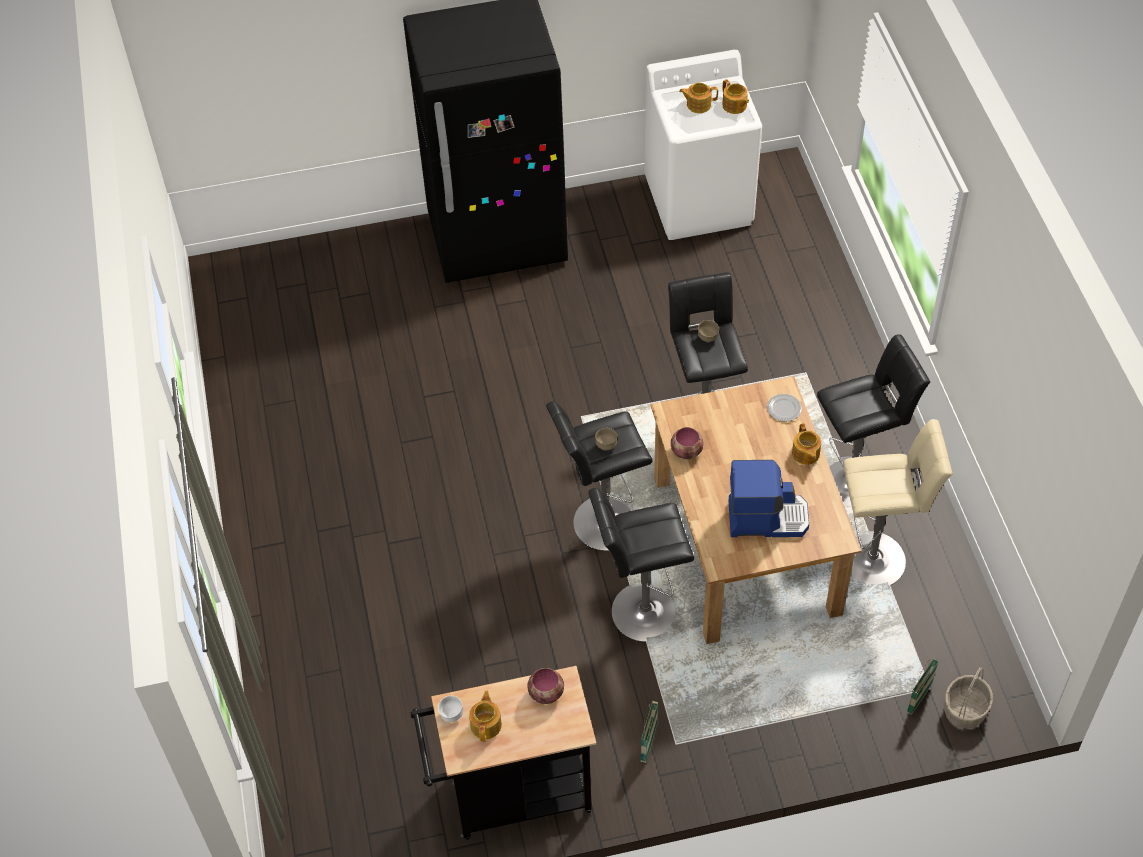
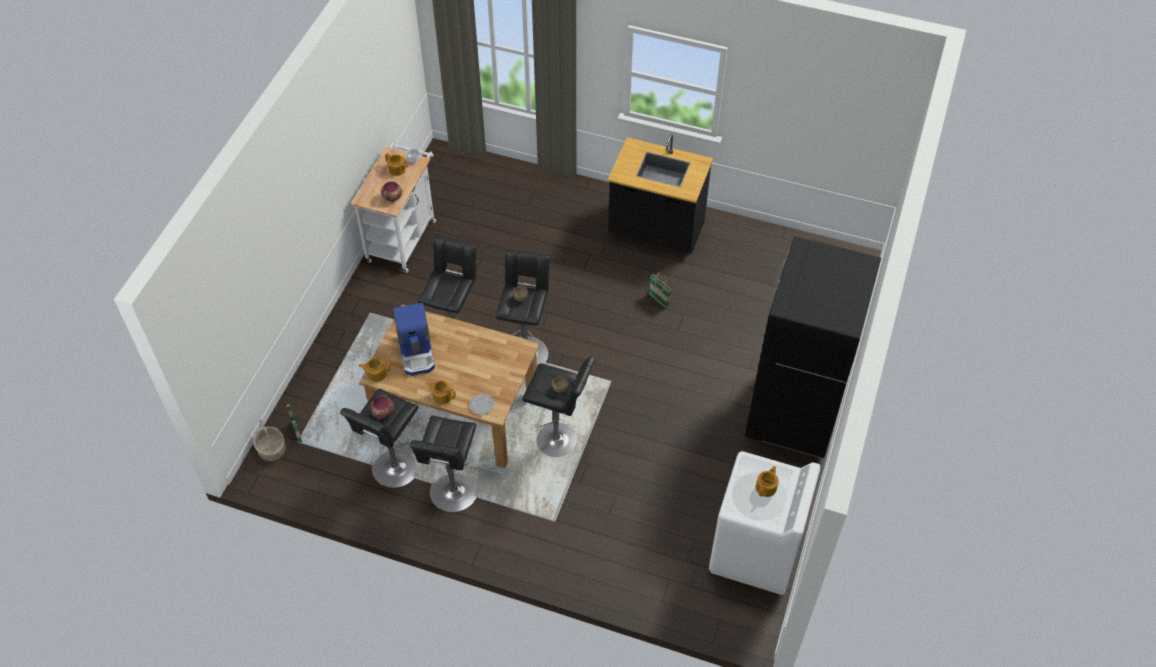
camera: 120 degrees right, 0 degrees up
black cart [410,666,597,840] -> white cart [351,142,436,273]
basket [641,701,658,763] -> basket moved to [649,272,671,308]
bowl [671,427,703,459] -> bowl moved to [370,396,394,419]
teapot [722,79,749,114] -> teapot moved to [359,358,391,382]
coffee machine [728,460,809,537] -> coffee machine turned 45 degrees counterclockwise [393,303,435,376]
beige stool [843,419,952,586] -> black stool [340,389,419,488]
none -> black counter [608,134,713,253]

